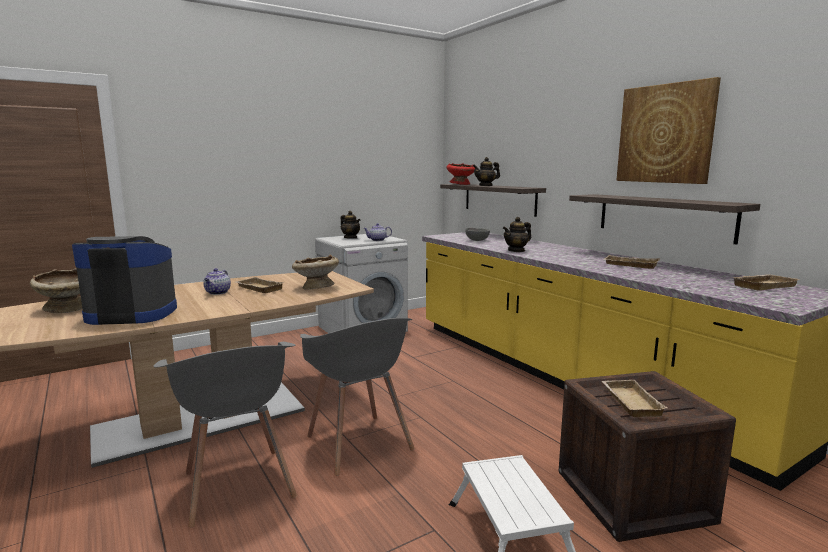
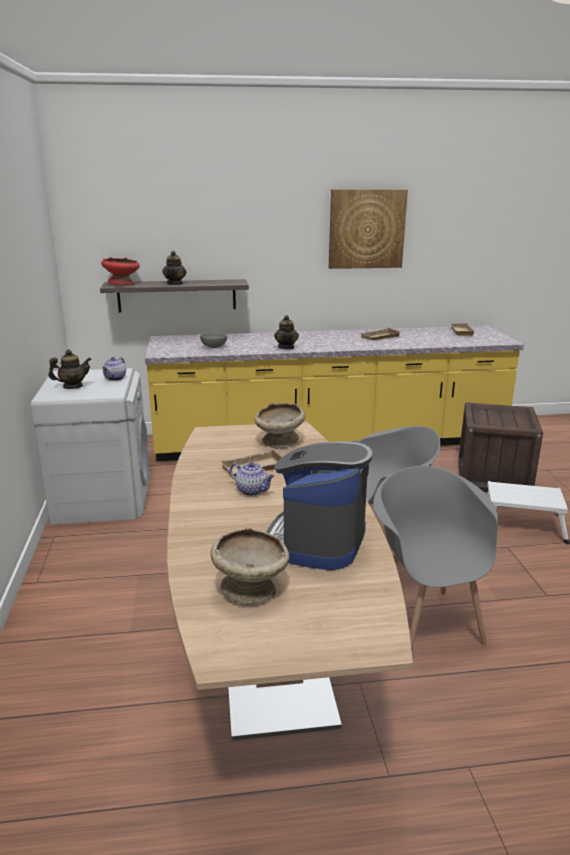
camera: 65 degrees left, 10 degrees up
grey chair [154,342,297,528] -> grey chair turned 105 degrees counterclockwise [373,466,498,650]
shelf [569,194,760,245] -> none
beige tray [602,380,668,417] -> none

